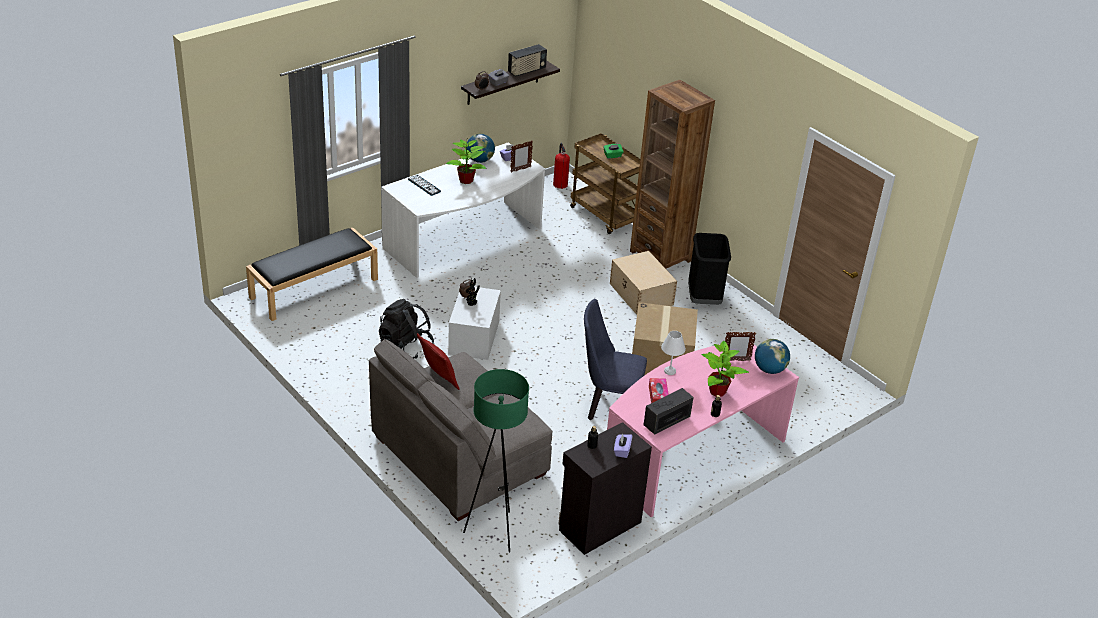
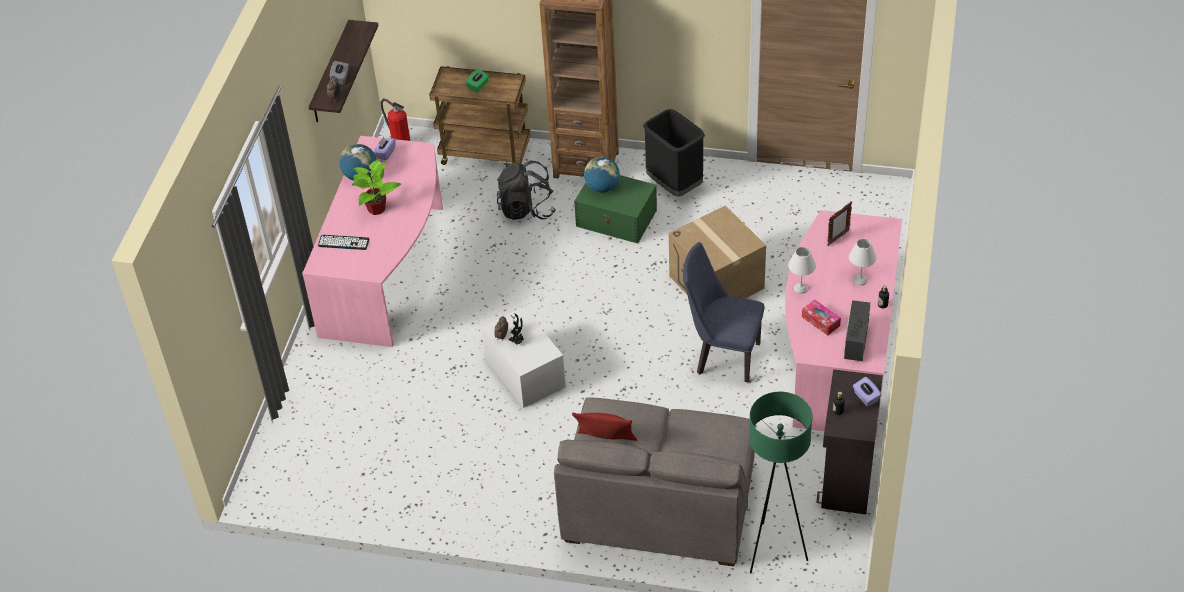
camera: 35 degrees left, 10 degrees up
black bench [246,228,378,321] -> none
black backpack [379,299,434,359] -> black backpack moved to [497,160,556,220]
white desk [381,142,545,278] -> pink desk [302,136,443,347]
radio [508,44,547,77] -> none
picture frame [510,140,533,173] -> none
blue chair [584,299,647,420] -> blue chair turned 45 degrees clockwise [683,242,764,383]
beige storage box [610,251,677,315] -> green storage box [574,175,657,244]
potted plant [702,341,749,397] -> white table lamp [849,238,876,286]
globe [755,339,790,374] -> globe moved to [584,157,620,193]

